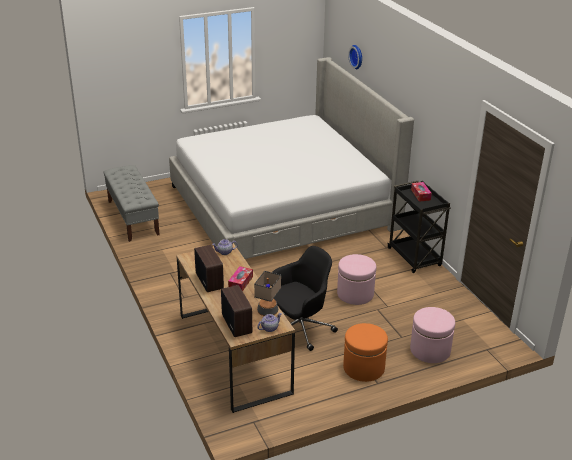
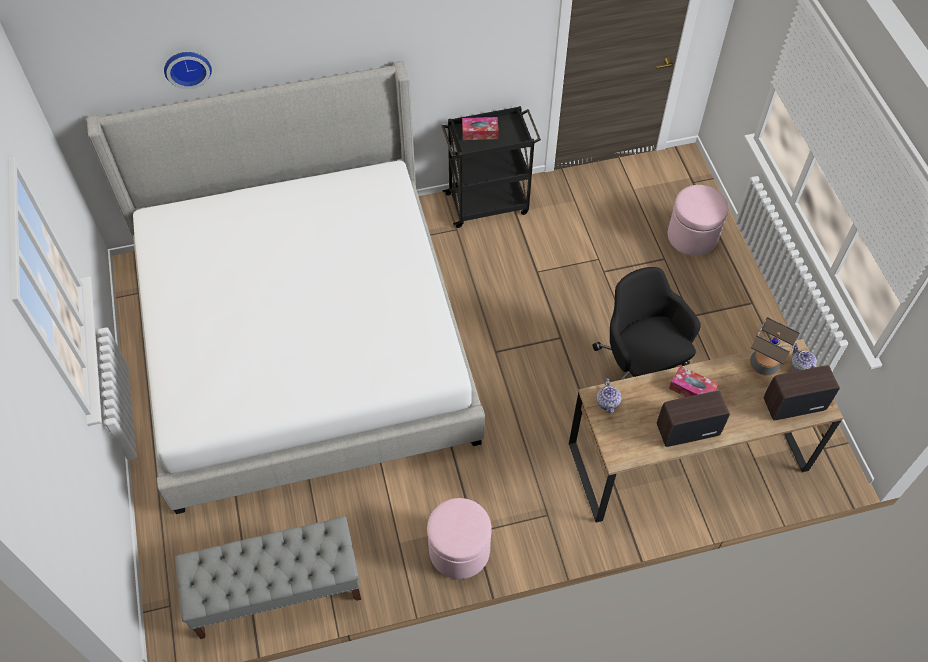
camera: 80 degrees left, 25 degrees up
pink ottoman [337,254,376,305] -> pink ottoman moved to [427,498,492,579]
orange ottoman [343,323,388,382] -> none

